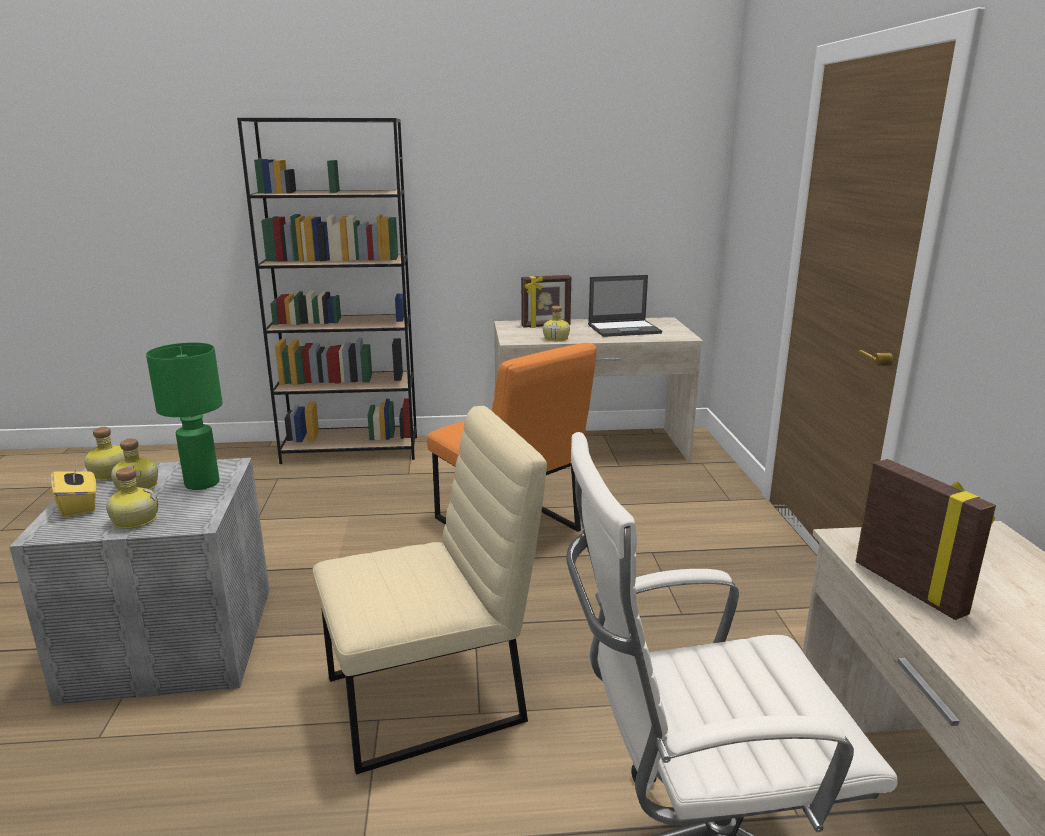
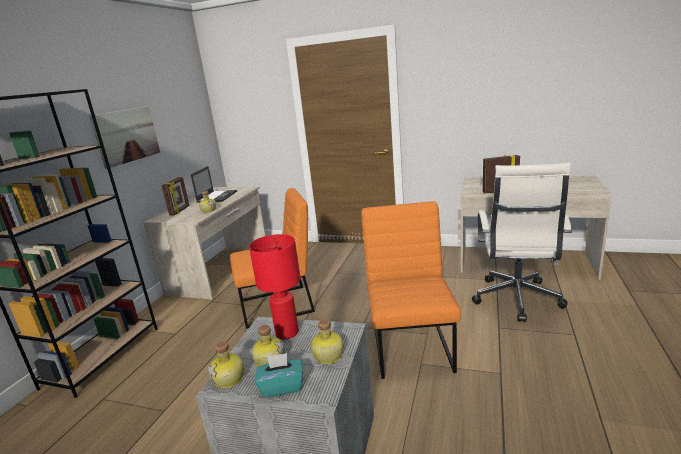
camera: 65 degrees left, 0 degrees up
yellow tissue box [51,462,97,517] -> turquoise tissue box [254,353,303,398]
green table lamp [146,342,223,490] -> red table lamp [249,234,301,339]
beige chair [313,406,547,775] -> orange chair [361,201,461,379]
none -> picture [89,106,160,169]

